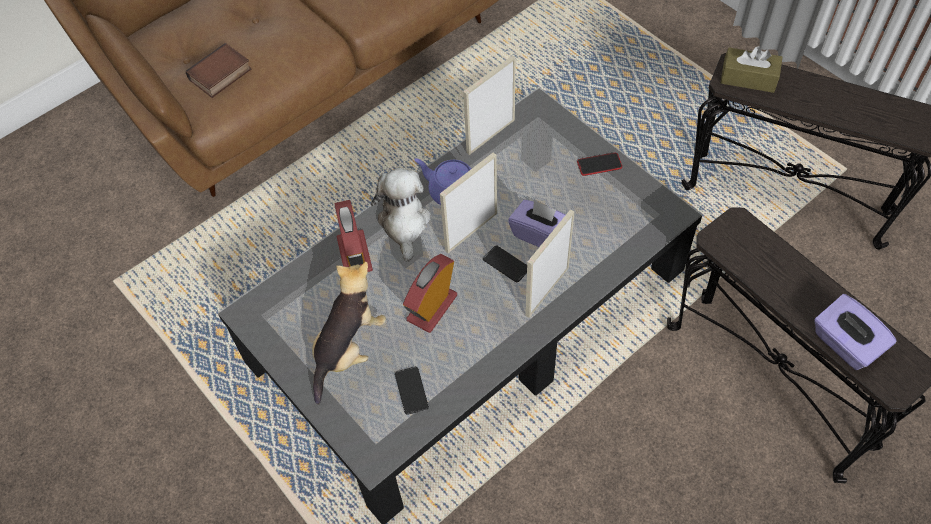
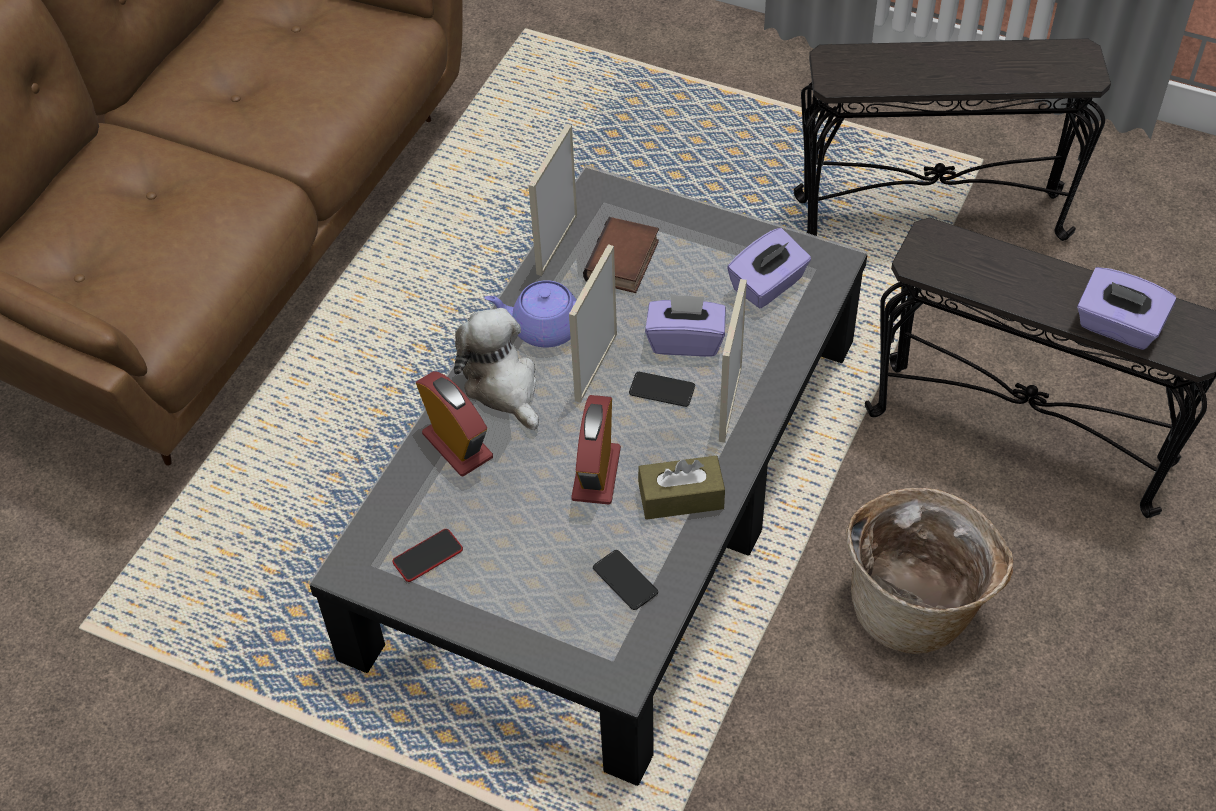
camera: 25 degrees left, 5 degrees down
book [186,43,251,98] -> book moved to [583,217,659,293]
plush toy [312,262,386,405] -> none
phone [577,153,622,176] -> phone moved to [392,529,463,582]
brown tissue box [720,46,783,93] -> brown tissue box moved to [638,455,725,520]
none -> purple tissue box [727,228,811,308]
none -> basket [846,488,1013,654]

